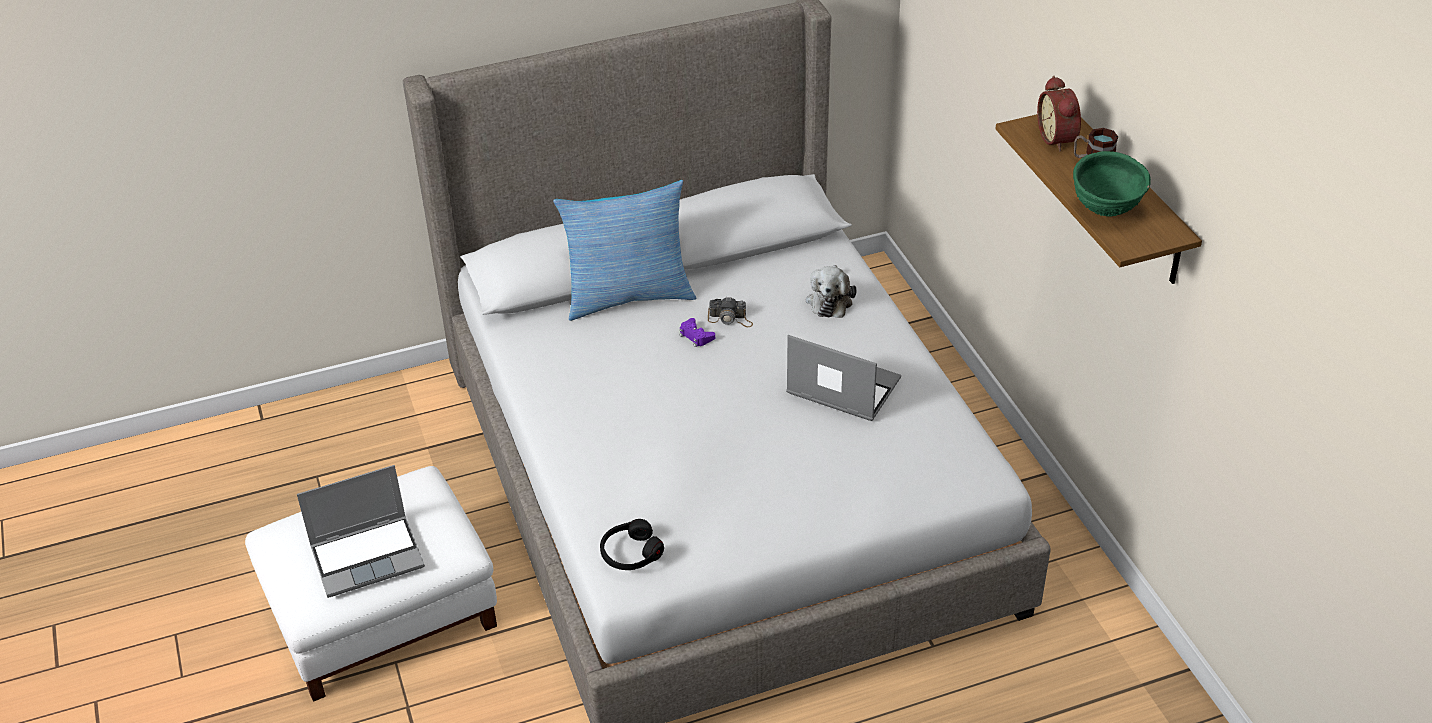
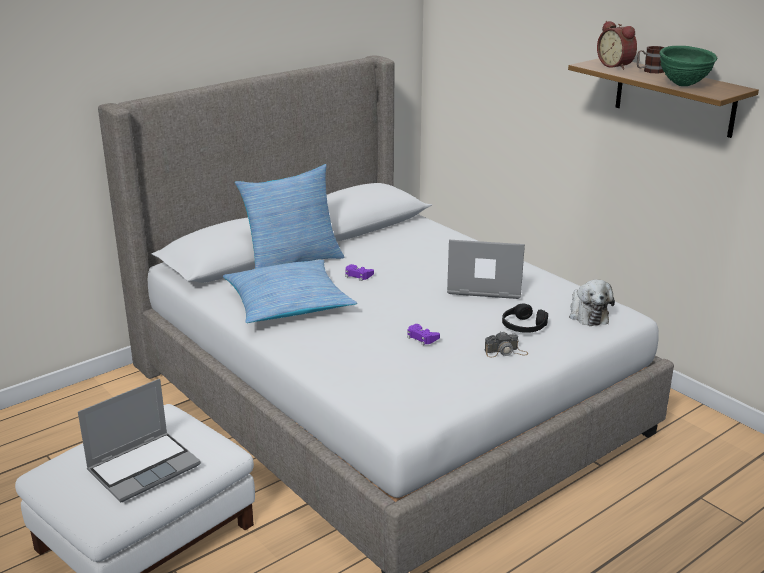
camera: 20 degrees left, 15 degrees down
black headphones [600,519,664,570] -> black headphones moved to [502,303,548,333]
camera [708,297,753,327] -> camera moved to [485,332,528,357]
plush toy [806,265,857,318] -> plush toy moved to [569,279,615,326]
none -> pillow [223,260,357,323]
none -> purple game controller [407,324,440,345]

